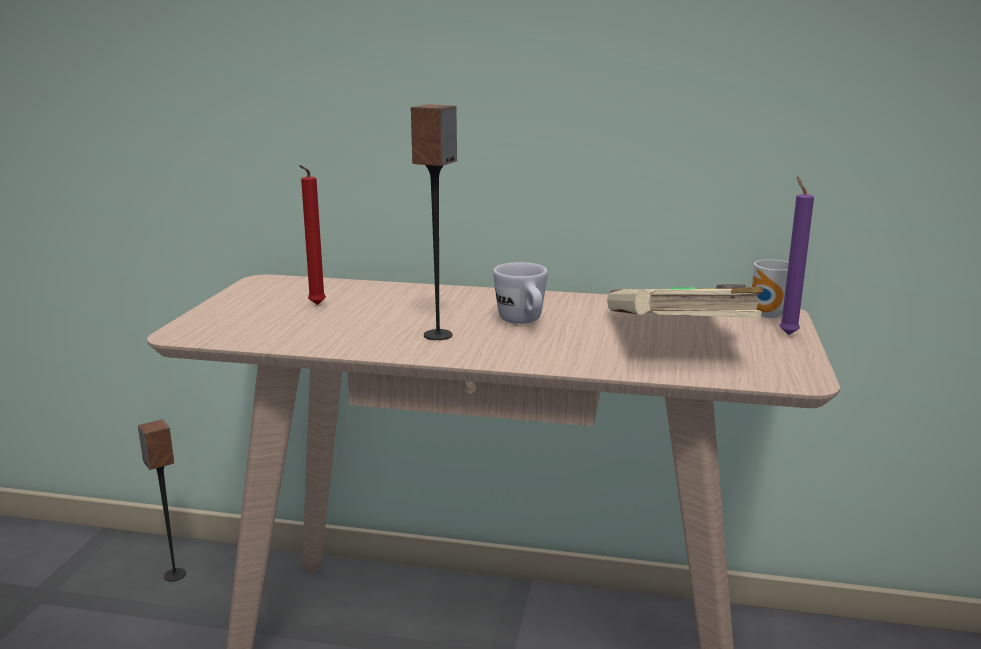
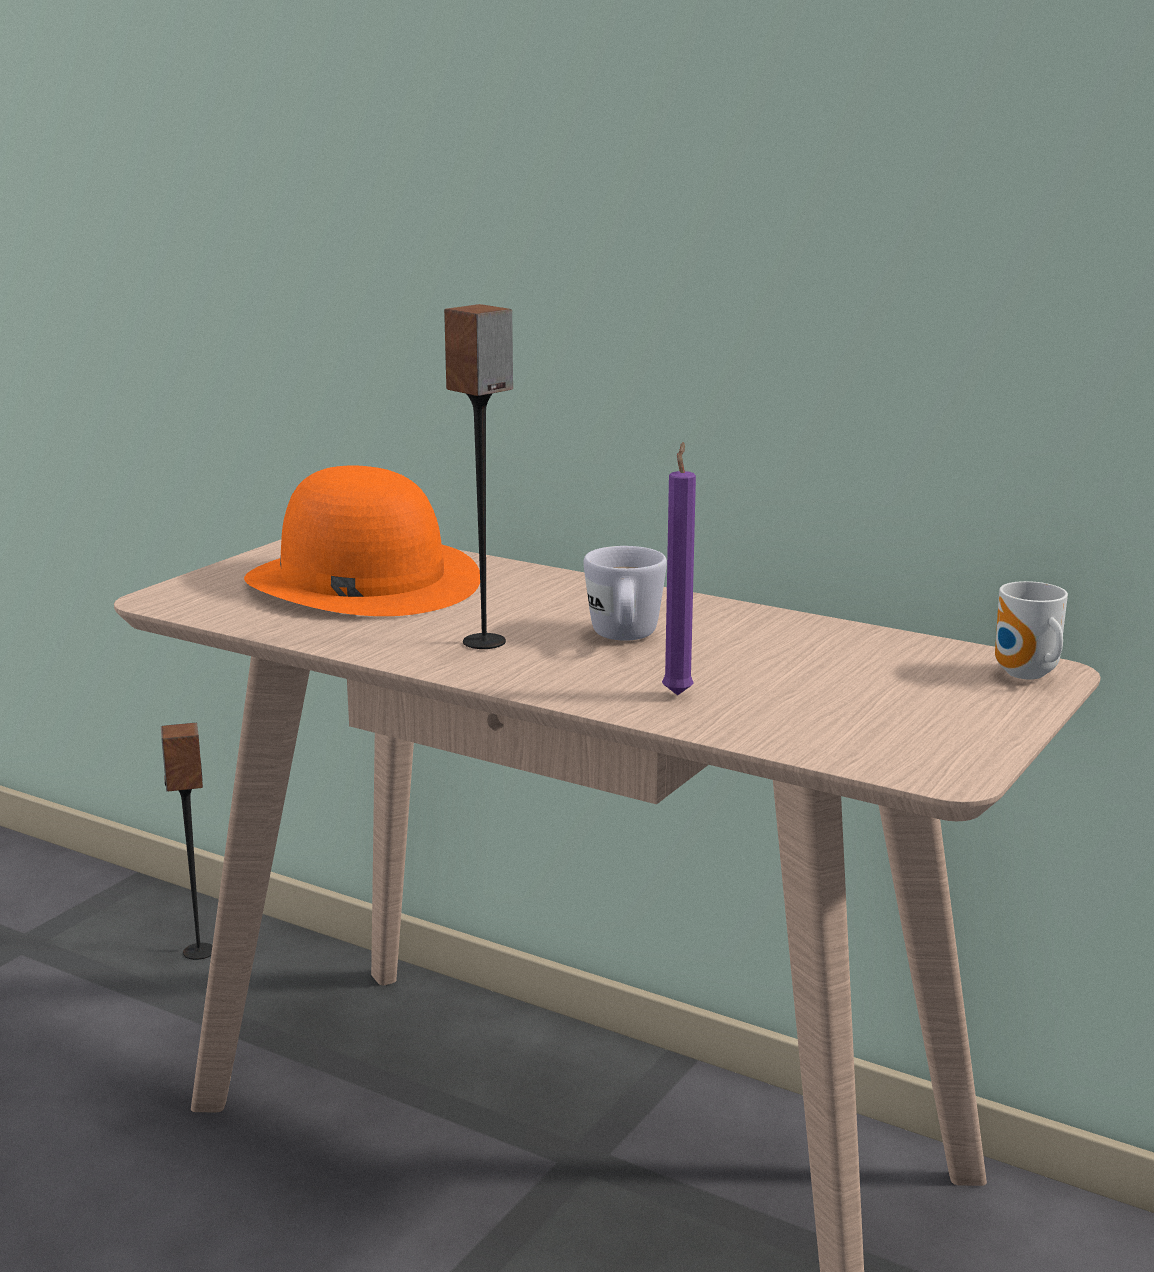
camera: 20 degrees right, 0 degrees up
red candle [299,165,326,305] -> orange hat [244,465,480,616]
beige book [607,285,764,318] -> none
purple candle [779,176,814,335] -> purple candle moved to [662,442,696,695]

